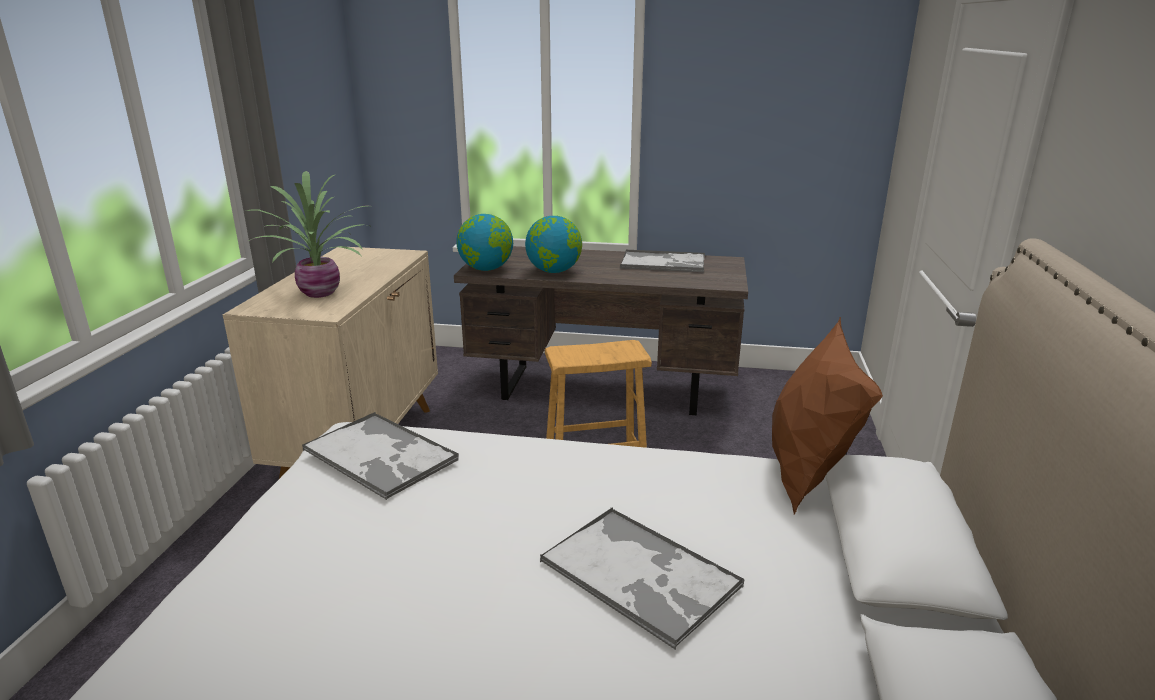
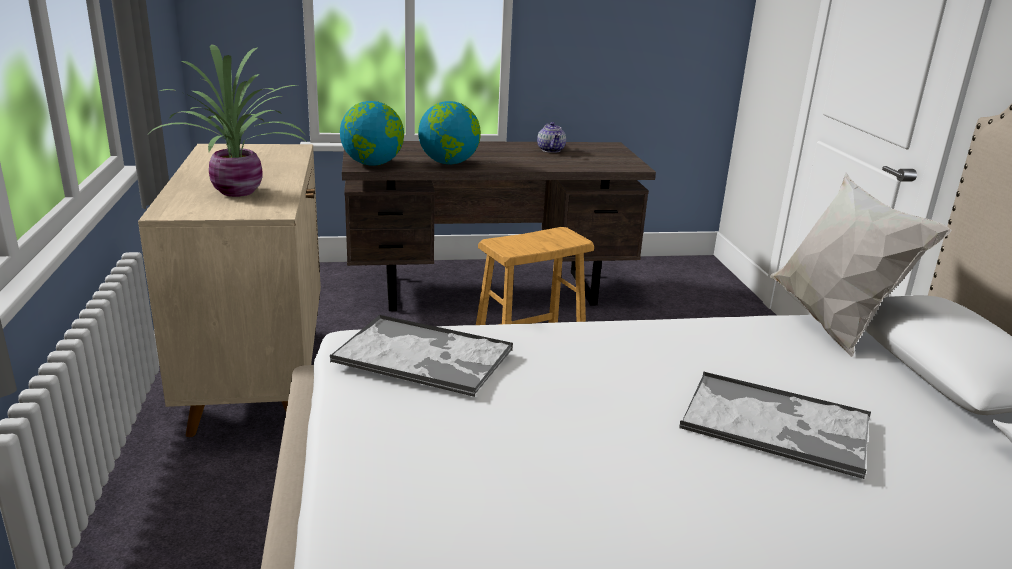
camera: 20 degrees left, 0 degrees up
tray [620,250,705,273] -> teapot [537,122,566,153]
brown pillow [772,317,883,514] -> white pillow [770,172,952,357]

